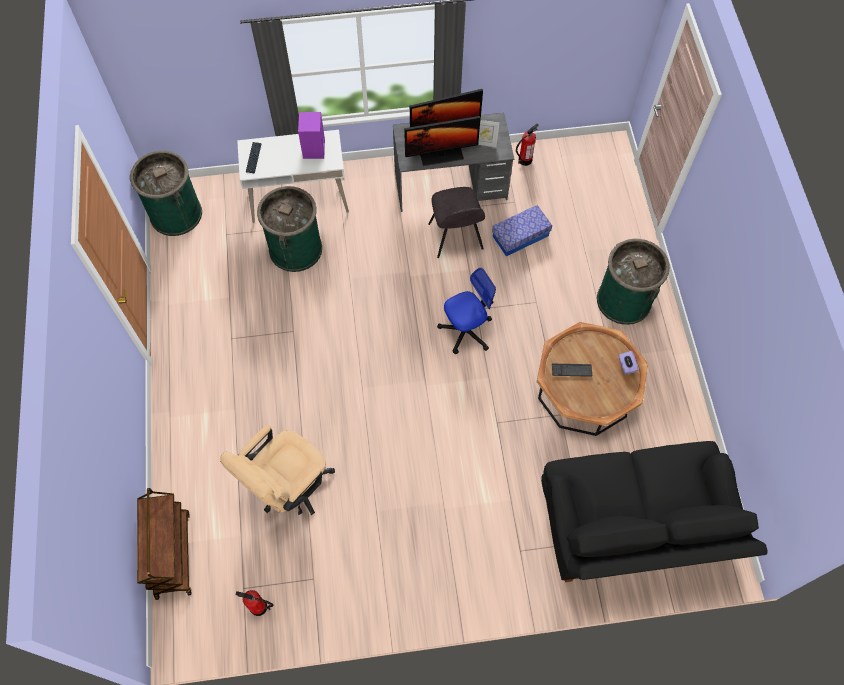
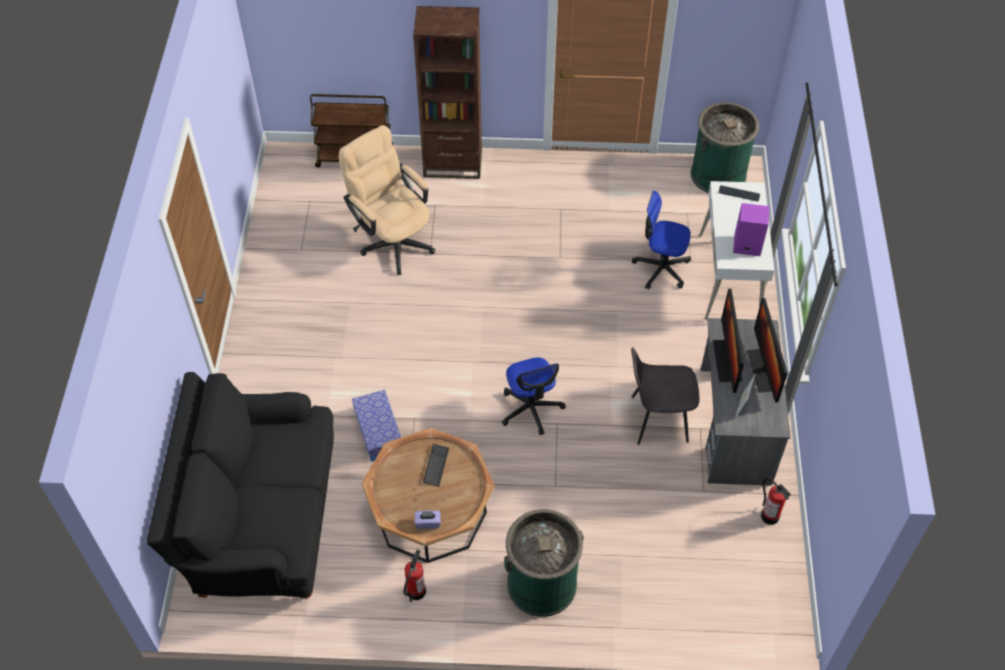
camera: 100 degrees right, 10 degrees down
fire extinguisher [235,590,273,616] -> fire extinguisher moved to [404,550,426,602]
green trash can [257,186,322,272] -> office chair [632,191,691,290]
storage box [492,205,552,256] -> storage box moved to [352,390,401,462]
none -> brown bookcase [413,6,482,179]

